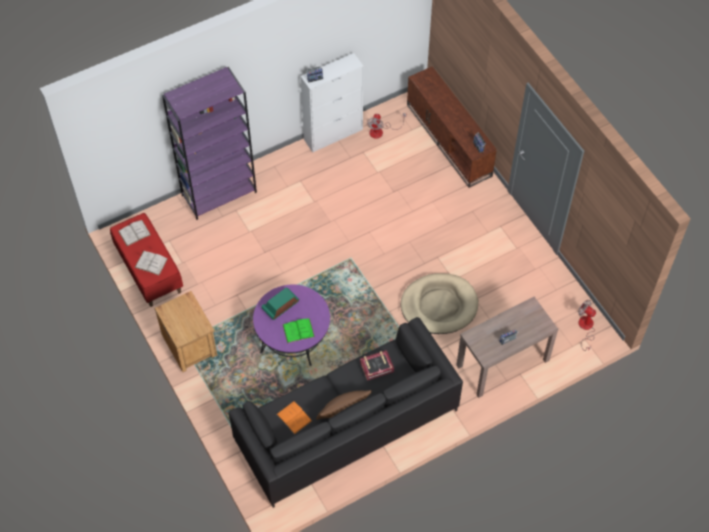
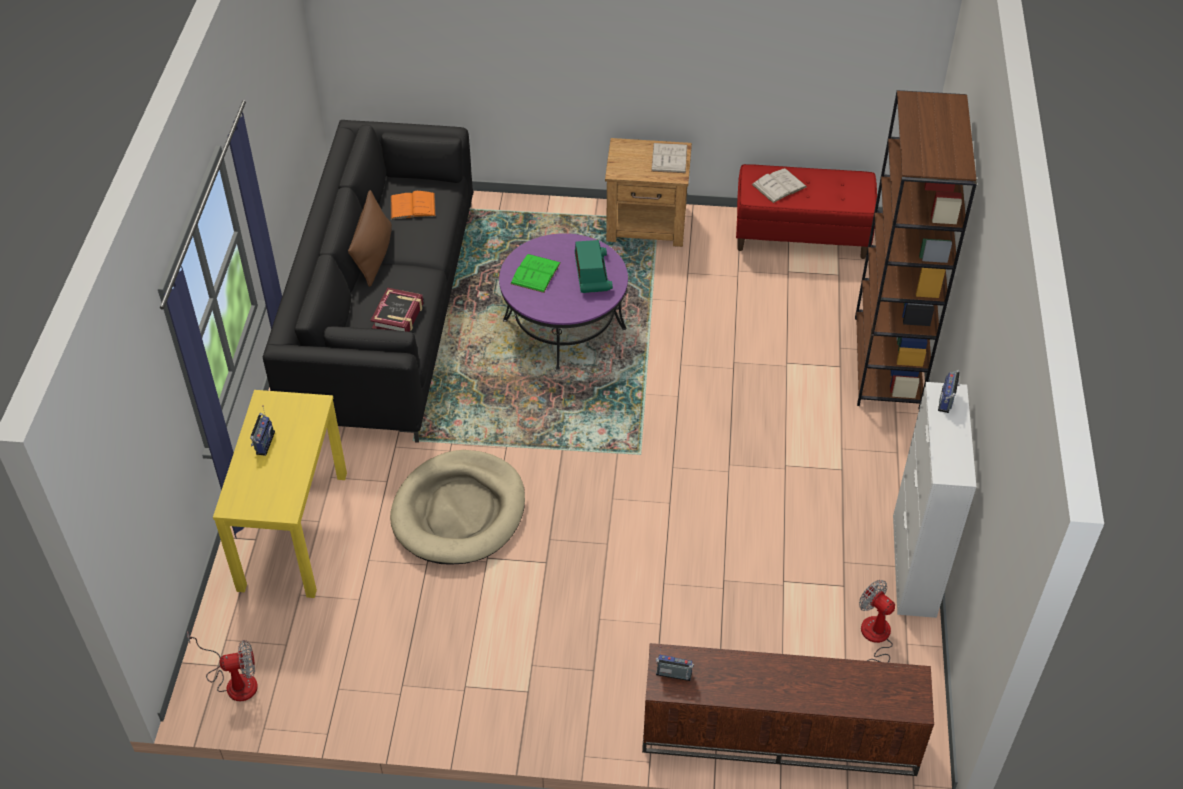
camera: 125 degrees right, 10 degrees down
white book [118,220,151,246] -> white book moved to [651,143,687,173]
purple bookcase [162,67,257,220] -> brown bookcase [855,90,977,408]
brown console table [456,297,559,398] -> yellow console table [213,390,347,598]

